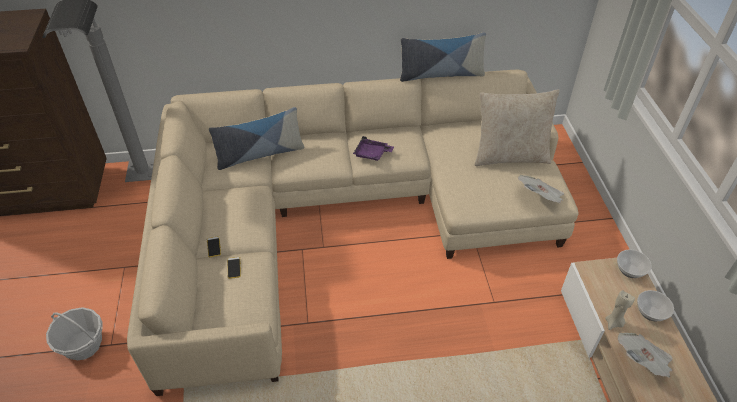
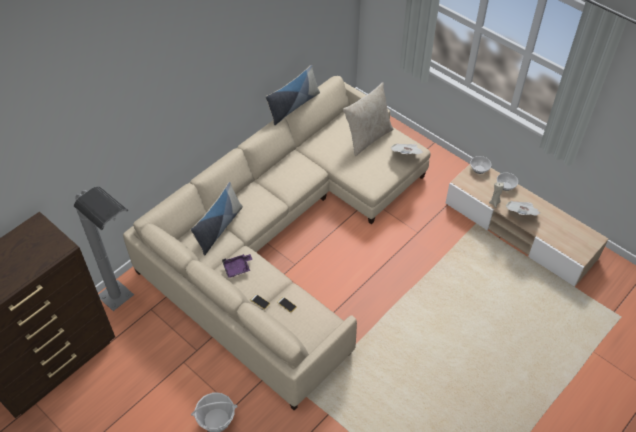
camera: 40 degrees left, 5 degrees up
purple tray [353,136,394,161] -> purple tray moved to [222,254,253,278]

